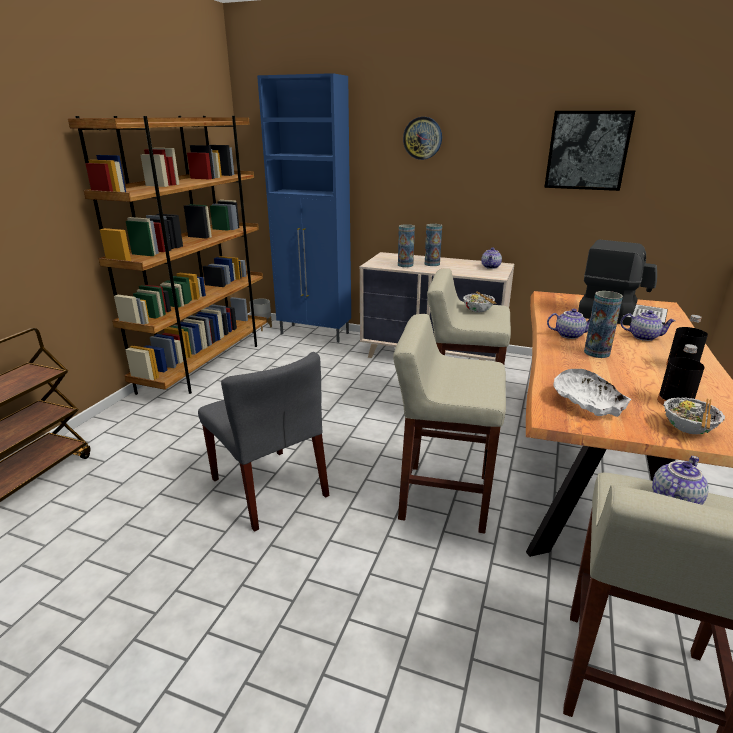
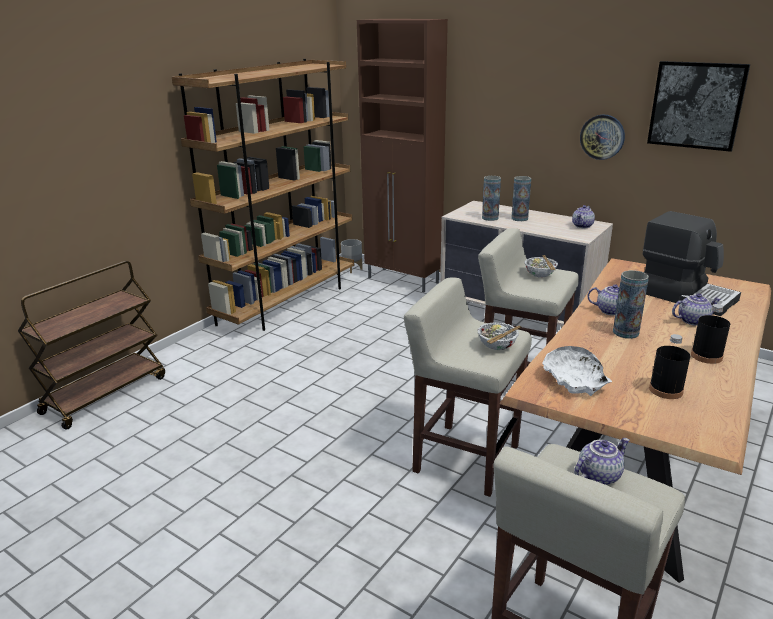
camera: 15 degrees right, 0 degrees up
grey chair [198,352,329,532] -> none
blue cabinet [257,73,351,343] -> brown cabinet [357,19,448,292]
wall clock [403,117,442,160] -> wall clock moved to [580,115,625,160]
teapot [620,310,676,341] -> teapot turned 45 degrees counterclockwise [672,293,721,326]
bowl [663,397,725,434] -> bowl moved to [477,323,522,350]

